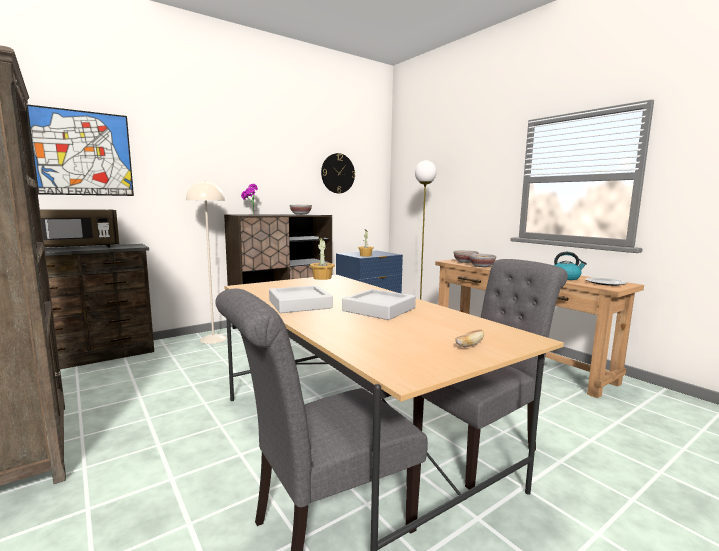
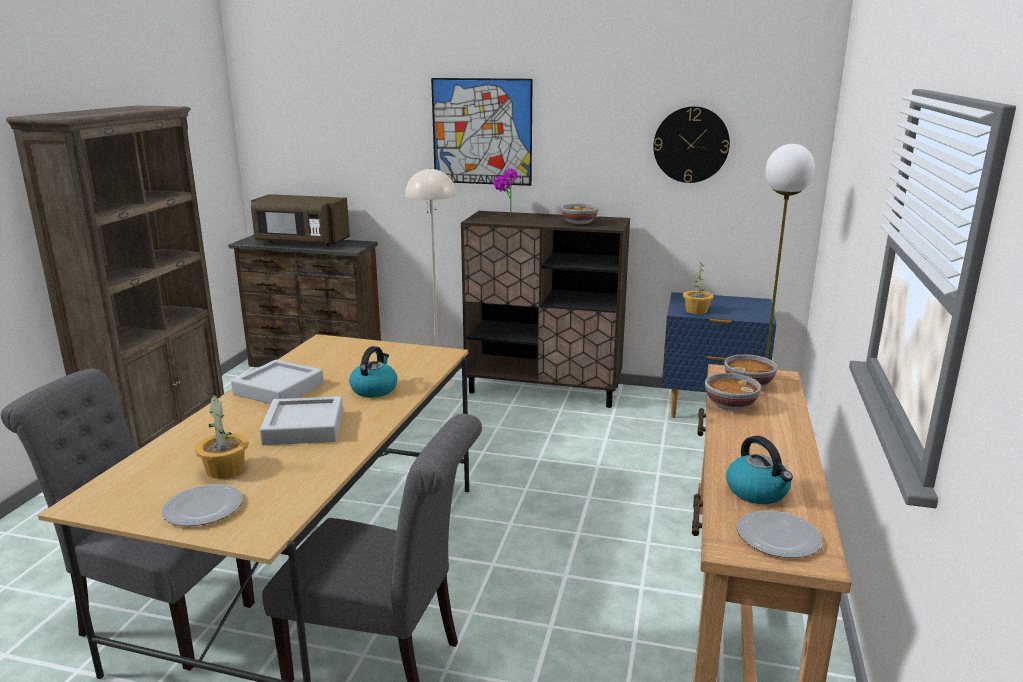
camera: 50 degrees right, 10 degrees up
picture [26,104,134,196] -> picture moved to [431,78,533,186]
potted plant [310,237,335,280] -> potted plant moved to [195,393,249,479]
bread [455,330,484,347] -> plate [161,484,243,526]
none -> kettle [349,346,397,397]

